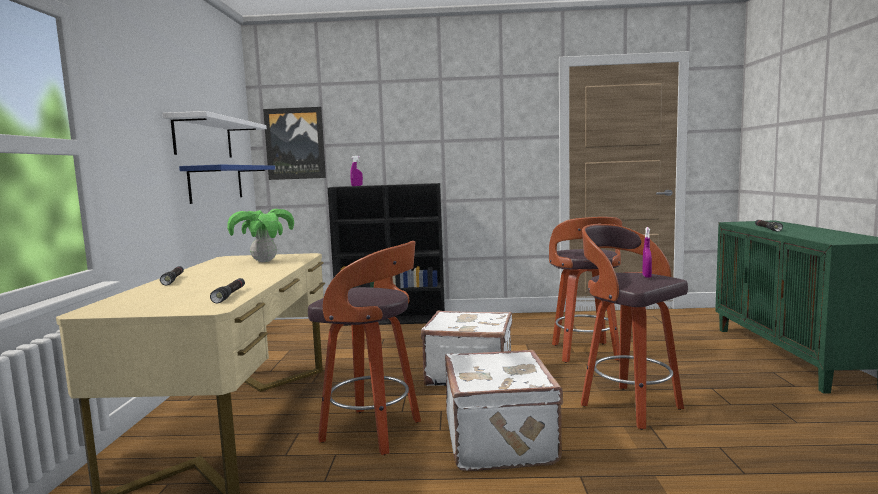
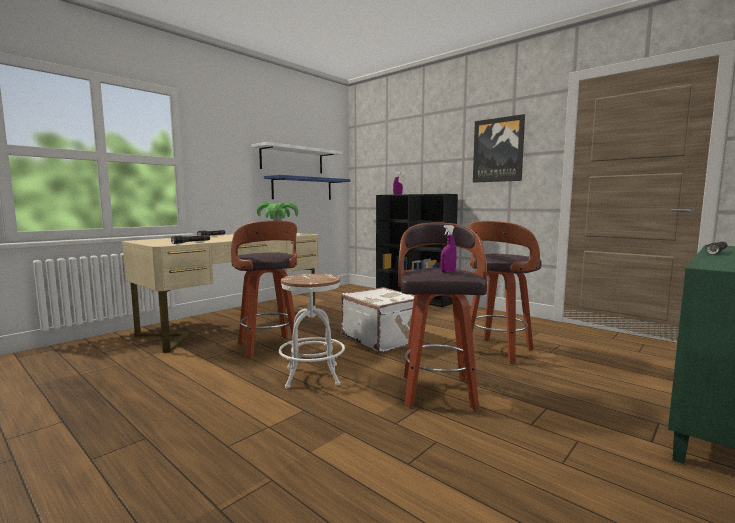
camera: 40 degrees right, 0 degrees up
picture [263,107,326,180] -> picture moved to [473,114,525,183]
white suitcase [445,350,563,471] -> white stool [279,274,345,388]

